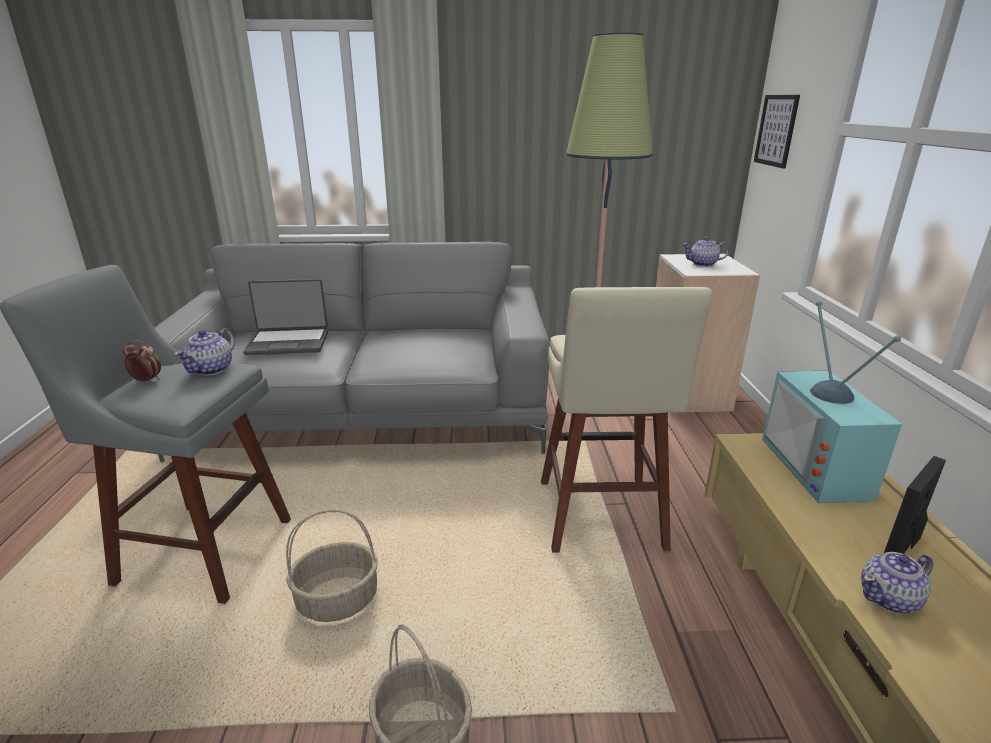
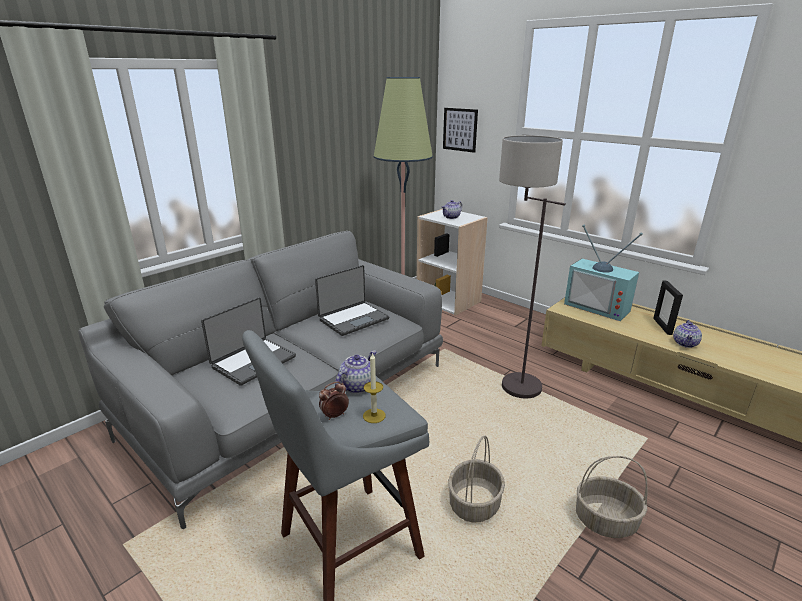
camera: 45 degrees left, 0 degrees up
teapot [174,328,235,375] -> teapot turned 120 degrees counterclockwise [335,351,377,394]
beige stool [541,287,713,552] -> grey floor lamp [499,135,566,399]
none -> laptop [315,265,389,336]
none -> candle [363,352,385,423]

